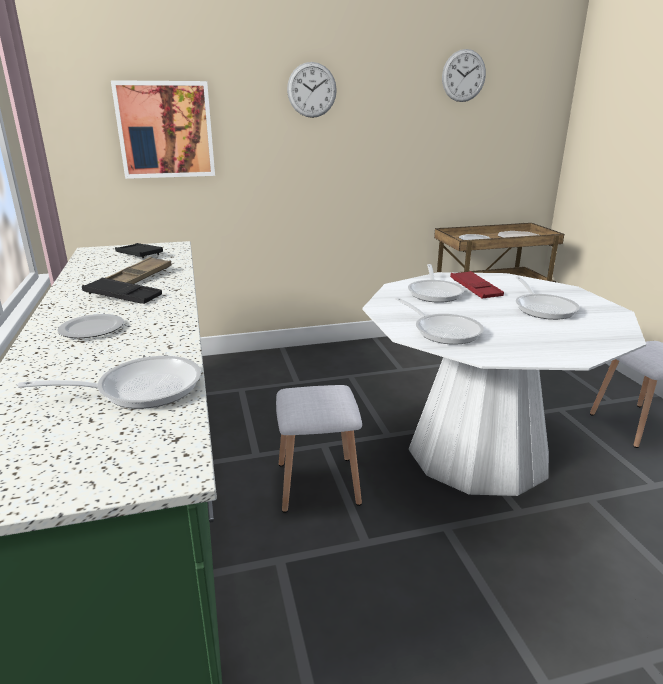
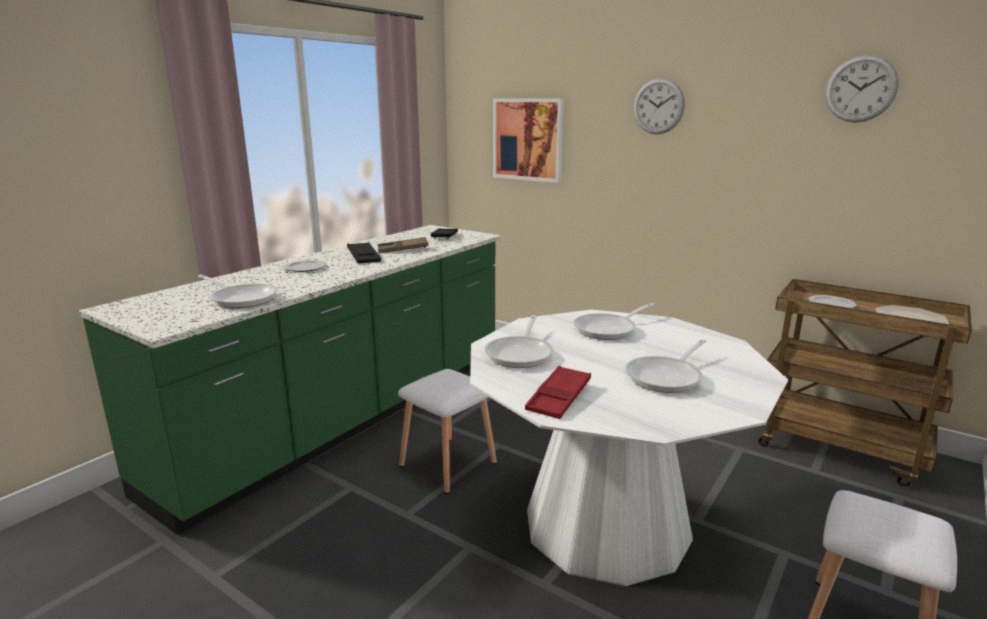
camera: 50 degrees right, 5 degrees down
red tray [450,271,504,299] -> red tray moved to [525,366,591,419]

